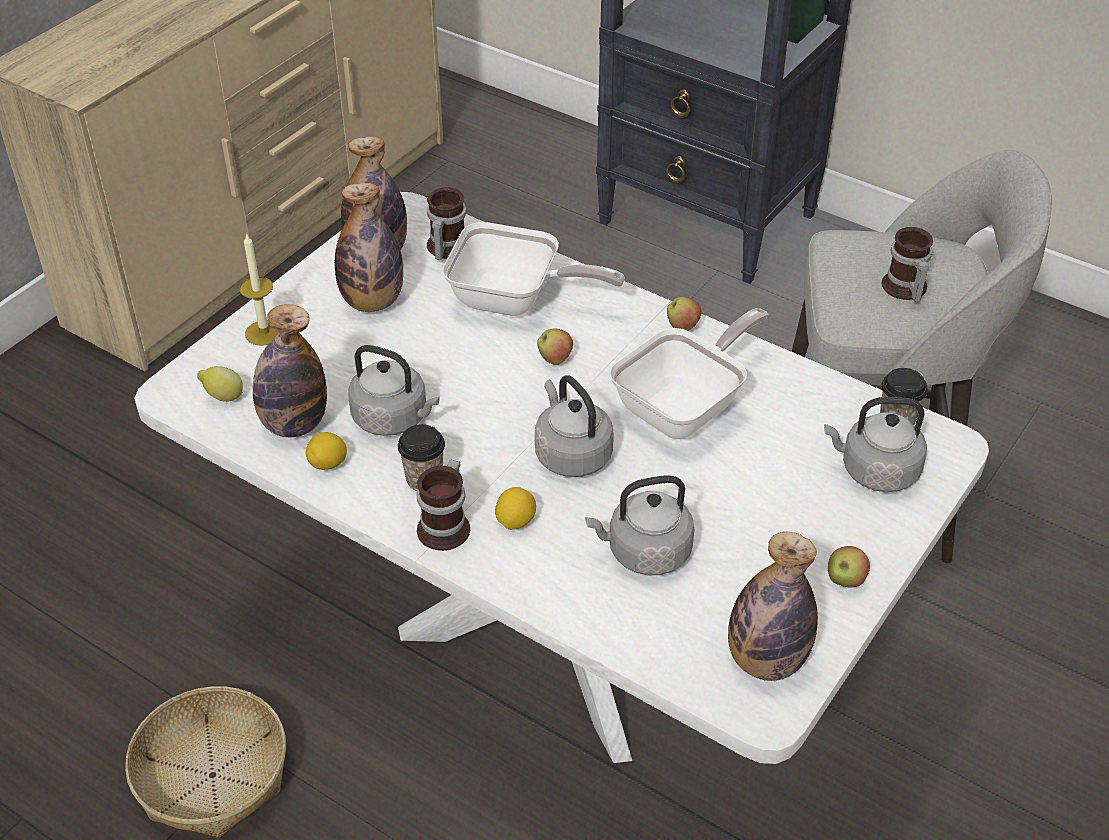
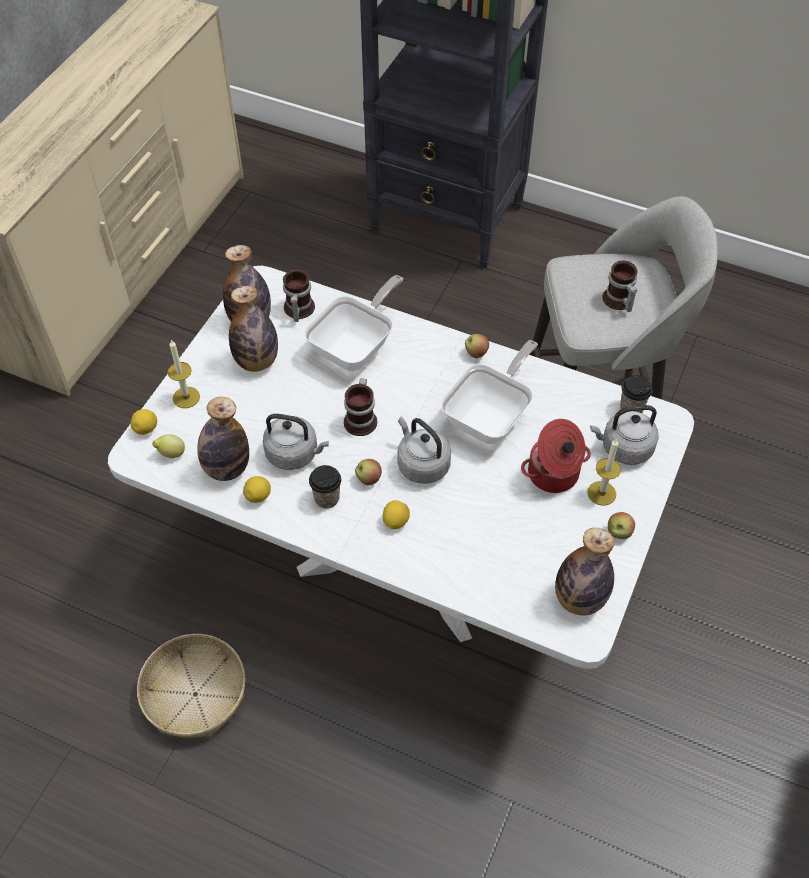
camera: 10 degrees left, 10 degrees up
mug [417,459,470,551] -> mug moved to [344,378,377,436]
frying pan [442,222,625,316] -> frying pan turned 60 degrees counterclockwise [304,275,403,371]
apple [537,329,573,365] -> apple moved to [355,459,382,485]
grey kettle [585,475,694,576] -> none
none -> lemon [131,409,157,435]
none -> cooking pot [521,419,591,493]
none -> candle [587,438,621,506]

